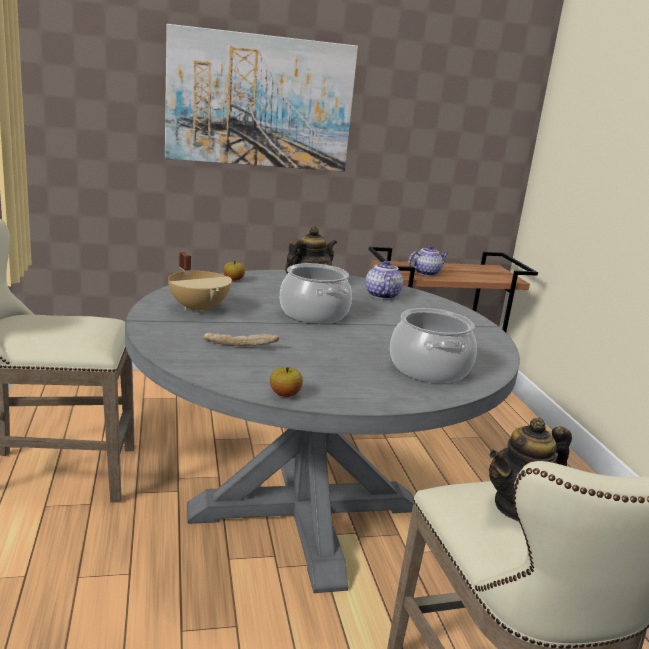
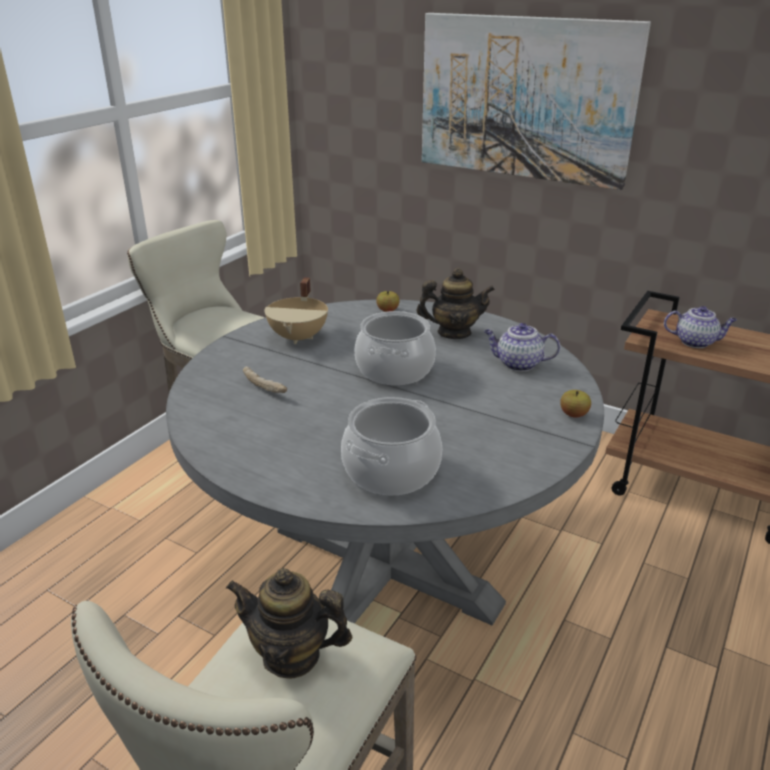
camera: 45 degrees right, 10 degrees up
apple [270,367,303,397] -> apple moved to [560,390,591,418]
teapot [365,260,403,299] -> teapot turned 120 degrees counterclockwise [484,323,560,371]

